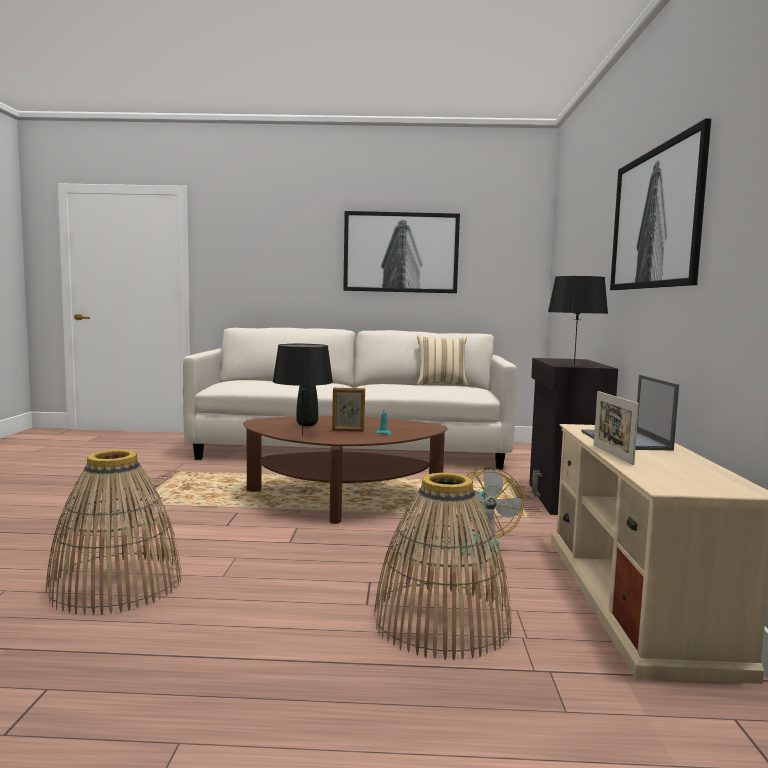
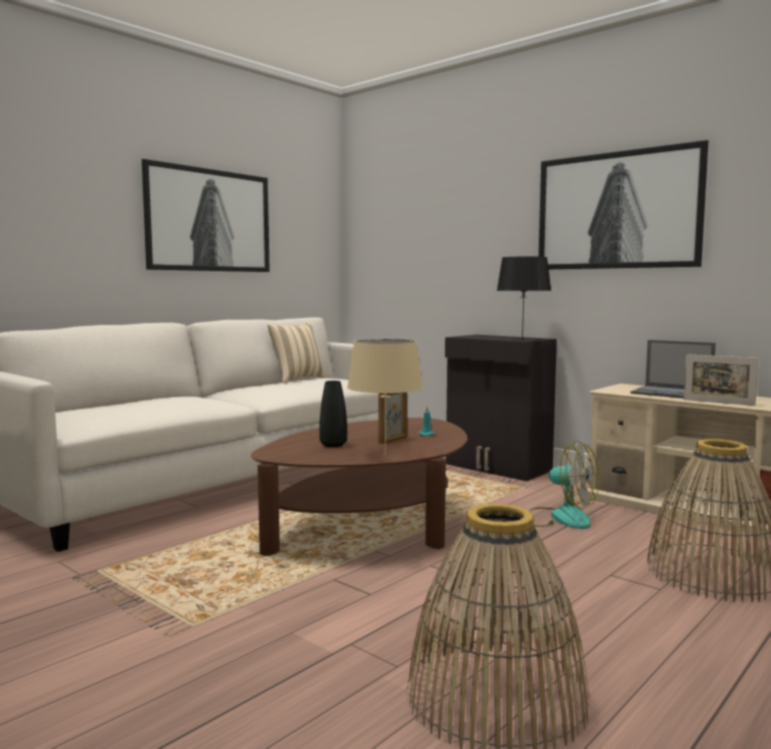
camera: 50 degrees left, 0 degrees up
black table lamp [272,344,333,436] -> beige table lamp [347,339,423,455]

